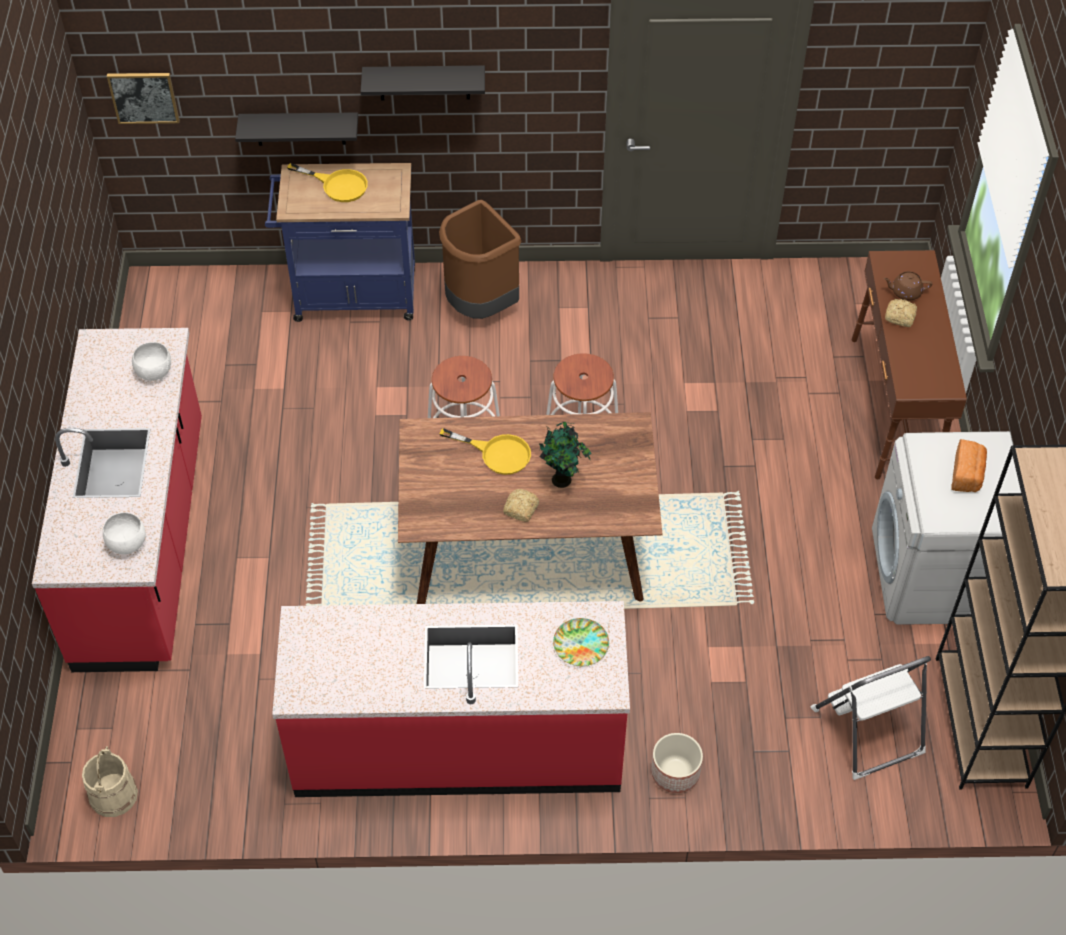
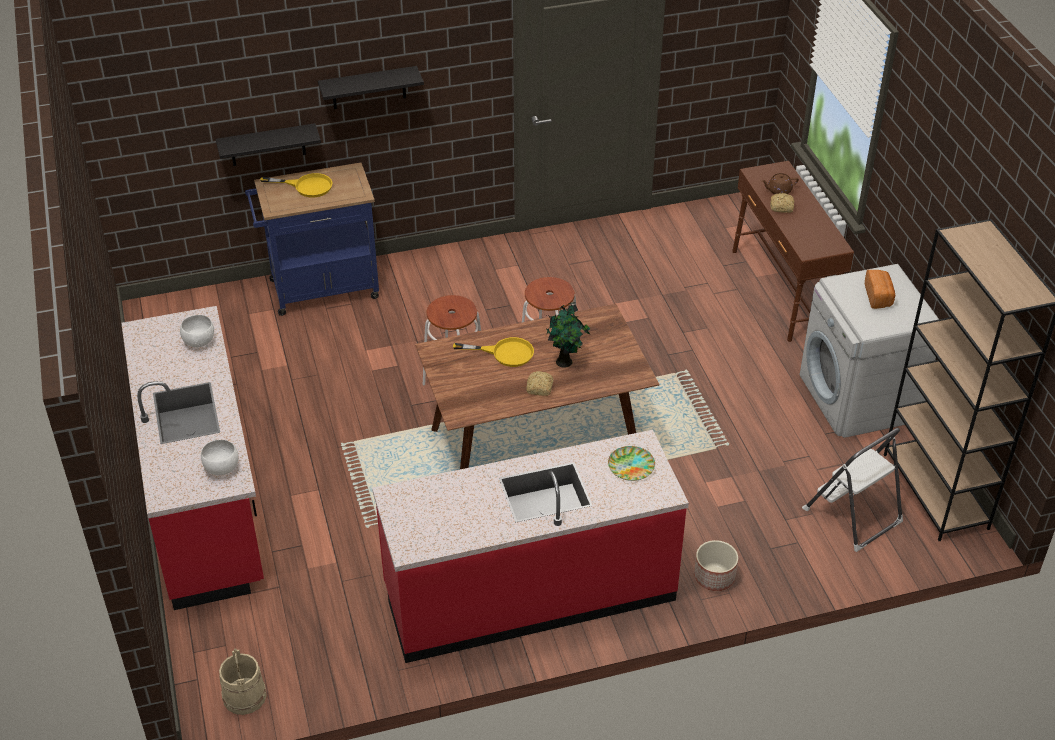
camera: 15 degrees left, 10 degrees down
picture [107,73,180,124] -> none
brown trash can [439,200,521,319] -> none

